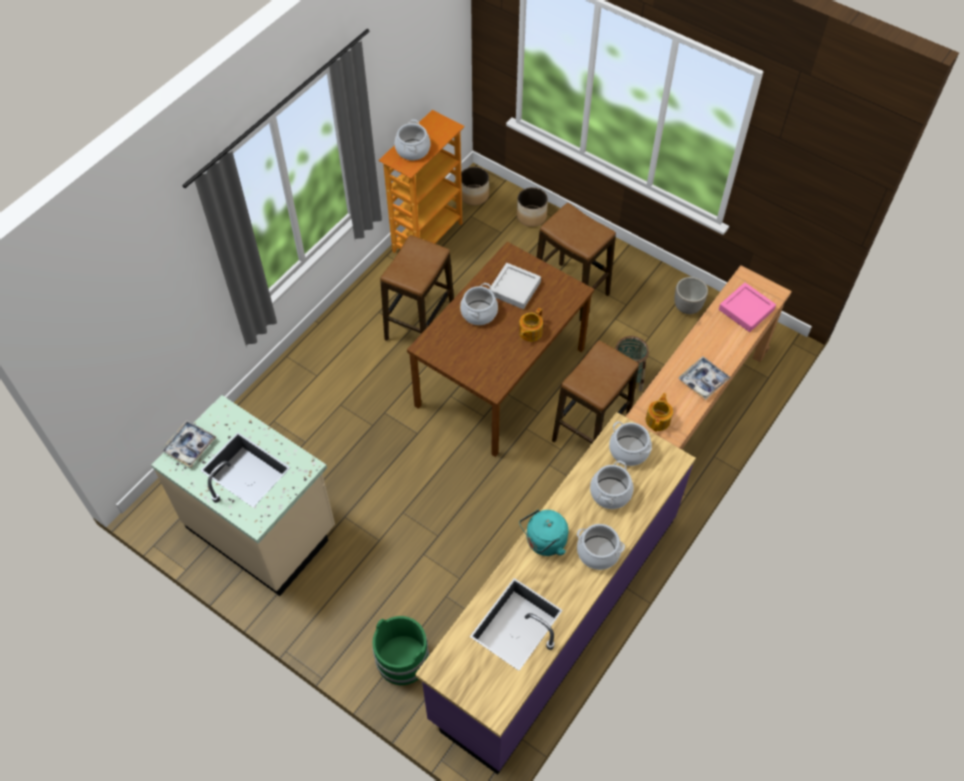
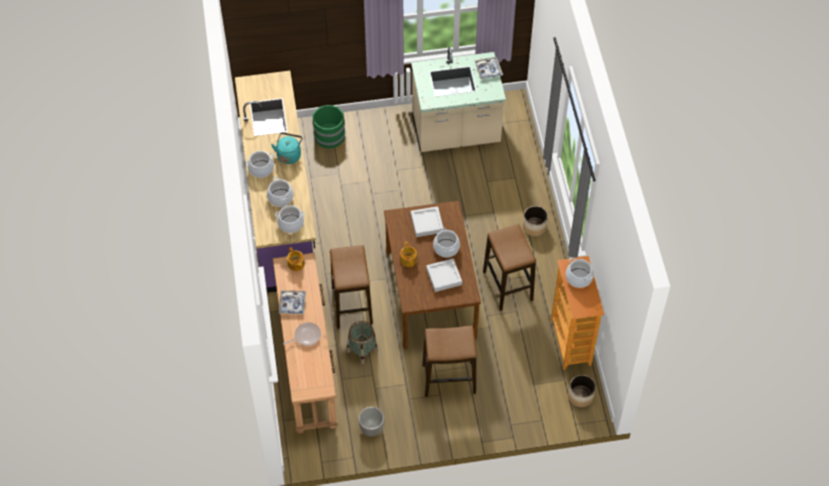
camera: 135 degrees right, 0 degrees up
planter [517,187,548,227] -> planter moved to [523,206,548,237]
pink tray [719,283,776,332] -> none
none -> frying pan [283,322,321,346]
none -> grey tray [411,206,444,237]

